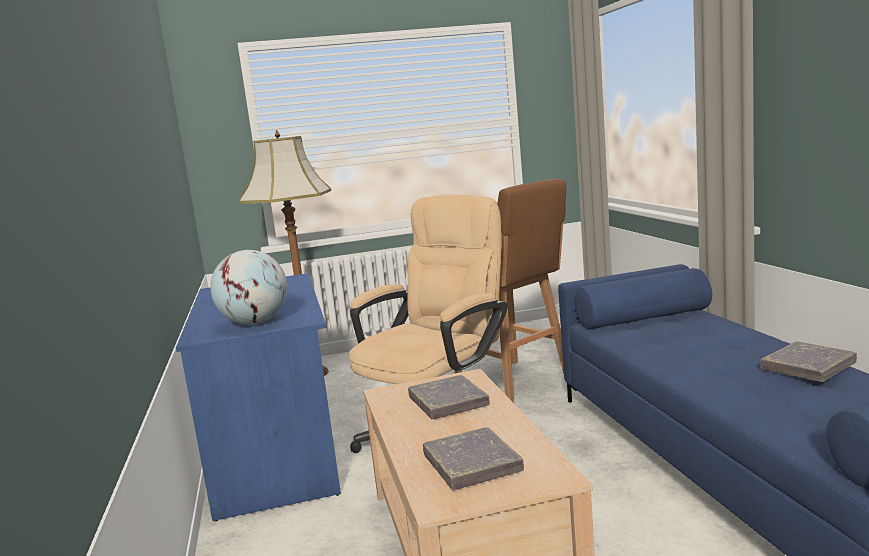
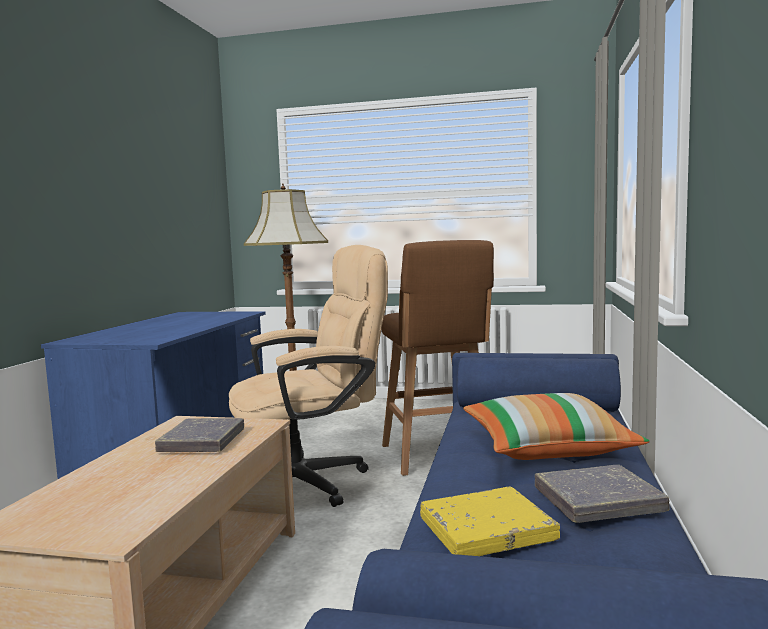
camera: 25 degrees right, 5 degrees down
globe [210,250,287,325] -> none
grey book [423,427,524,490] -> none
none -> yellow book [420,486,560,556]
none -> pillow [463,393,649,460]

